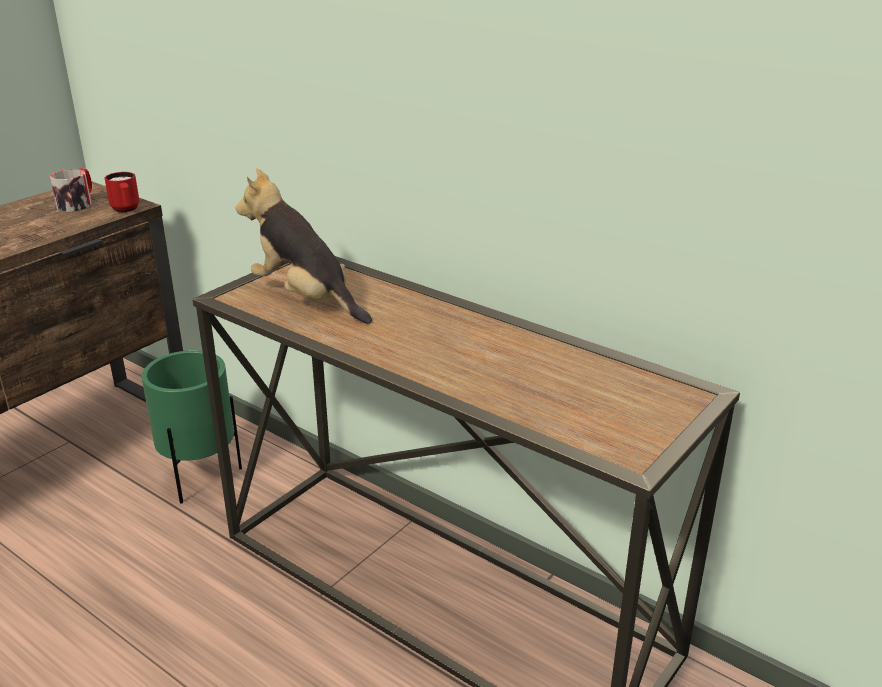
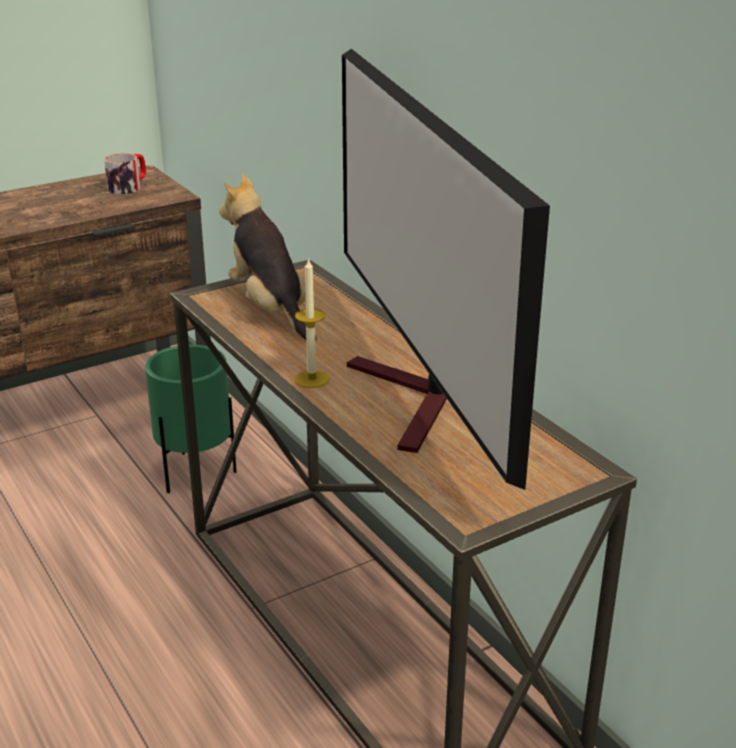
camera: 20 degrees right, 0 degrees up
red mug [105,172,139,212] -> none
none -> candle [294,258,330,388]
none -> television [342,49,550,490]

